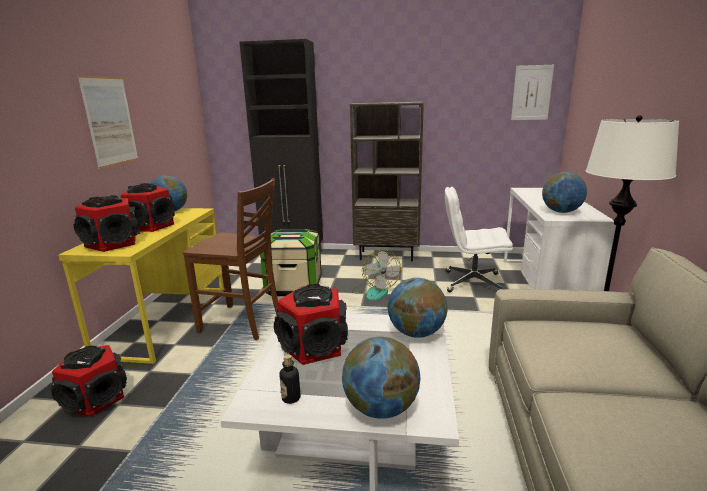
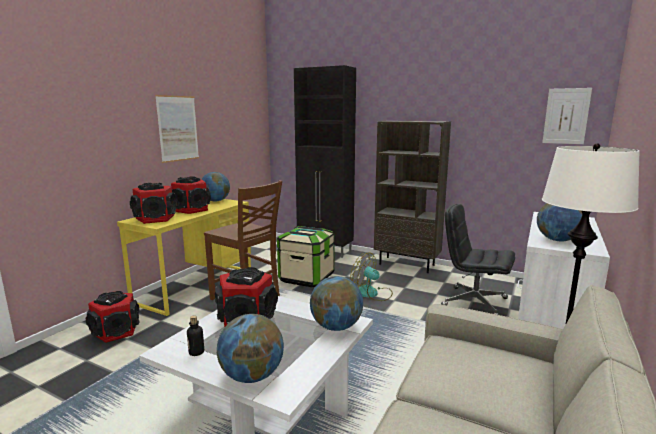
camera: 20 degrees right, 5 degrees down
fan [352,250,401,301] -> fan turned 120 degrees clockwise [350,252,393,301]
white office chair [445,187,513,292] -> black office chair [441,204,515,315]

